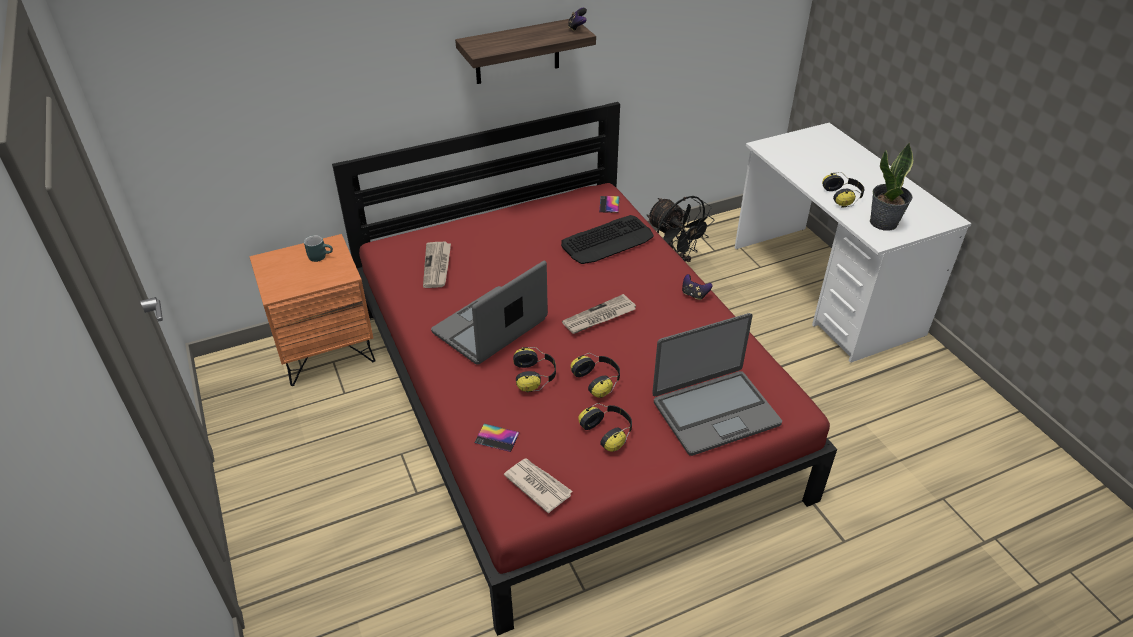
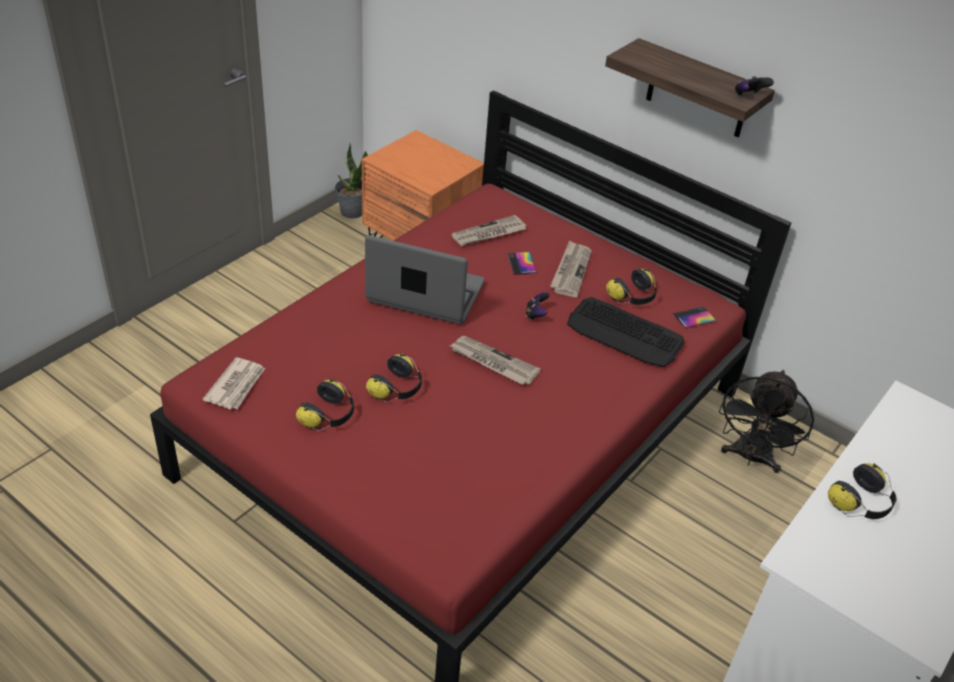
camera: 60 degrees right, 0 degrees up
turquoise mug [304,235,333,262] -> none
phone [474,423,520,452] -> phone moved to [508,252,537,275]
headphones [513,347,556,392] -> headphones moved to [606,268,657,305]
laptop [652,313,782,456] -> none
game controller [682,274,713,300] -> game controller moved to [525,292,549,320]
potted plant [870,142,913,231] -> potted plant moved to [335,144,368,219]
none -> newspaper [550,240,592,297]

